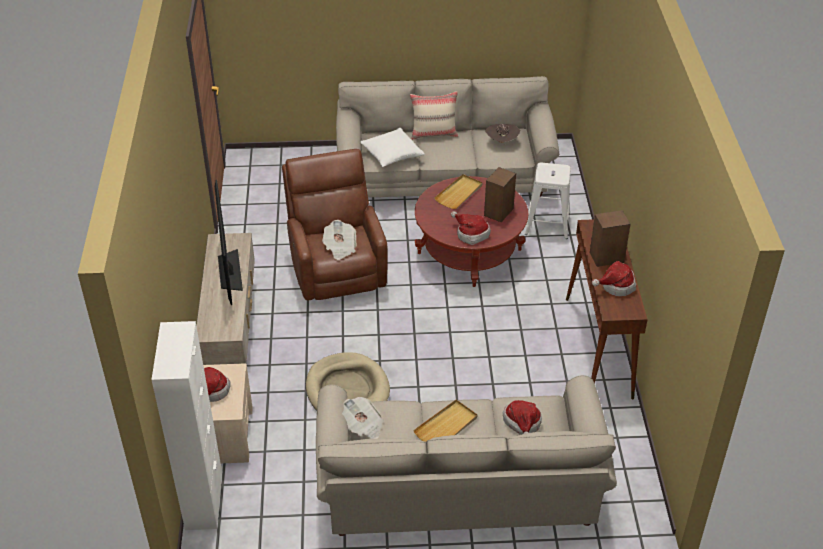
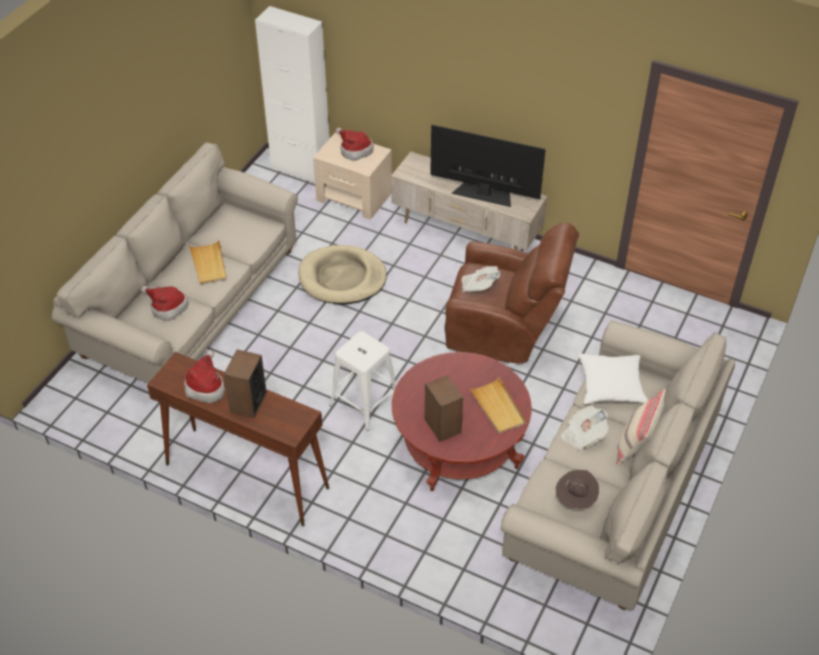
camera: 120 degrees right, 5 degrees up
newspaper [342,397,384,439] -> newspaper moved to [561,406,609,451]
hat [451,211,491,245] -> none
white stool [525,162,571,239] -> white stool moved to [329,331,396,431]

